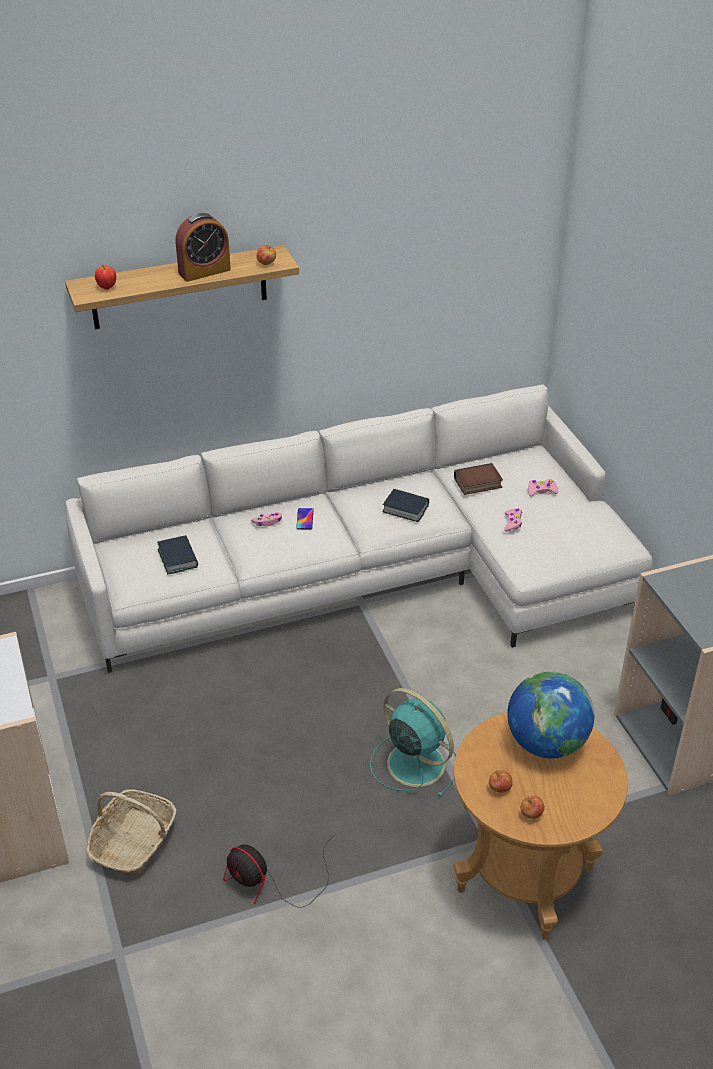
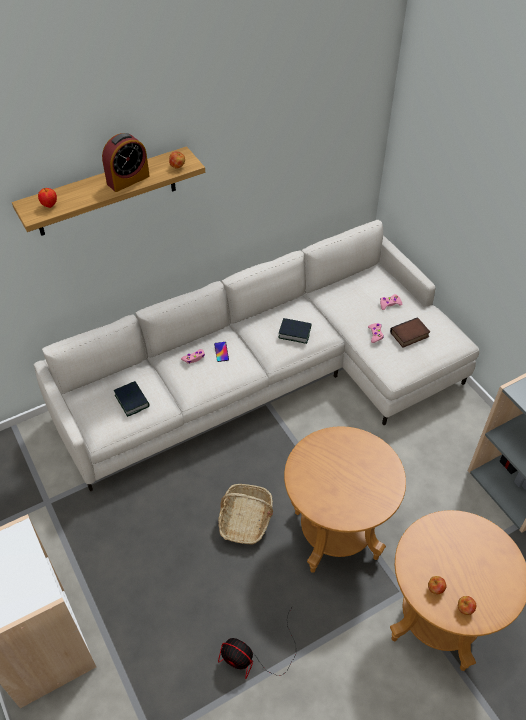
camera: 10 degrees left, 10 degrees up
basket [86,789,177,876] -> basket moved to [218,484,273,545]
turquoise fan [370,688,456,797] -> brown side table [284,426,406,573]
book [454,463,503,495] -> book moved to [390,317,430,348]
globe [507,671,594,759] -> none

